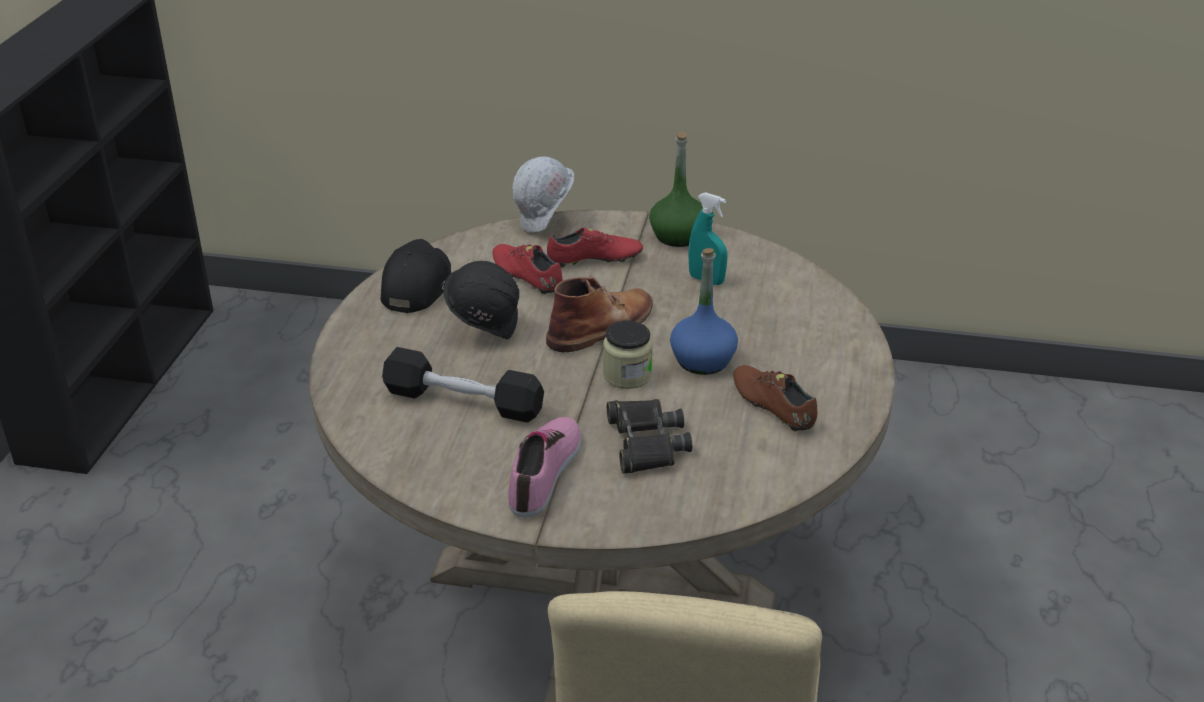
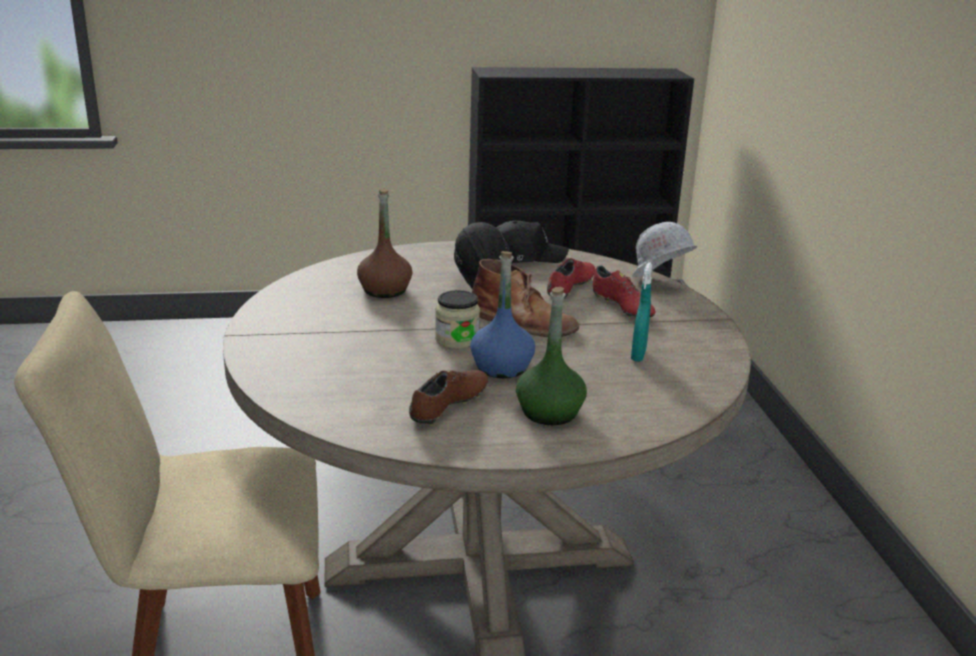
camera: 70 degrees right, 10 degrees down
black dumbbell [382,347,544,423] -> brown bottle [357,188,412,298]
shoe [508,417,581,518] -> none
black binoculars [607,399,692,474] -> none
green bottle [649,132,703,247] -> green bottle moved to [516,287,587,425]

